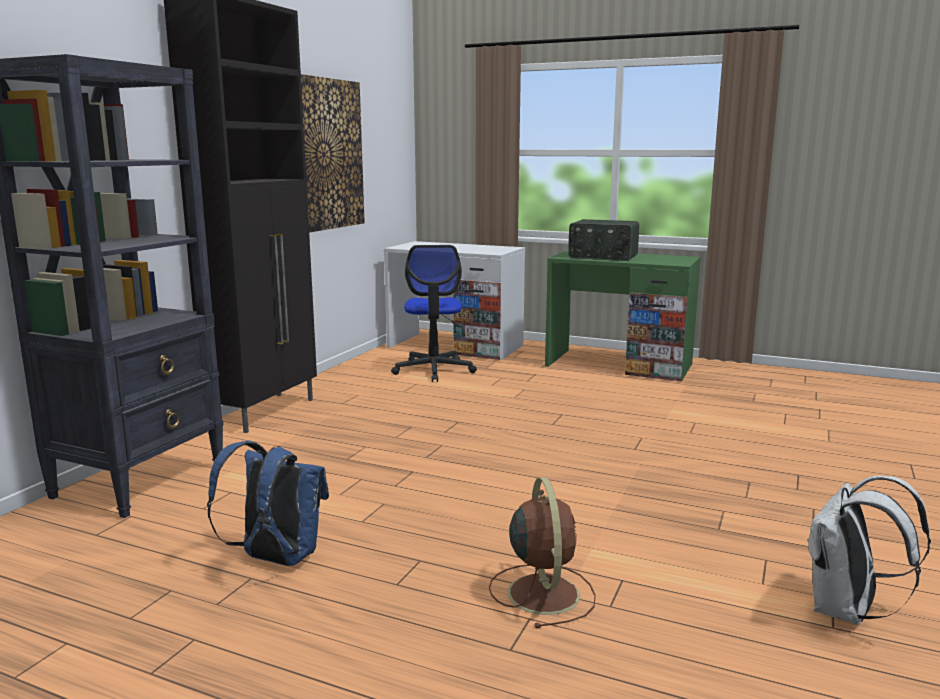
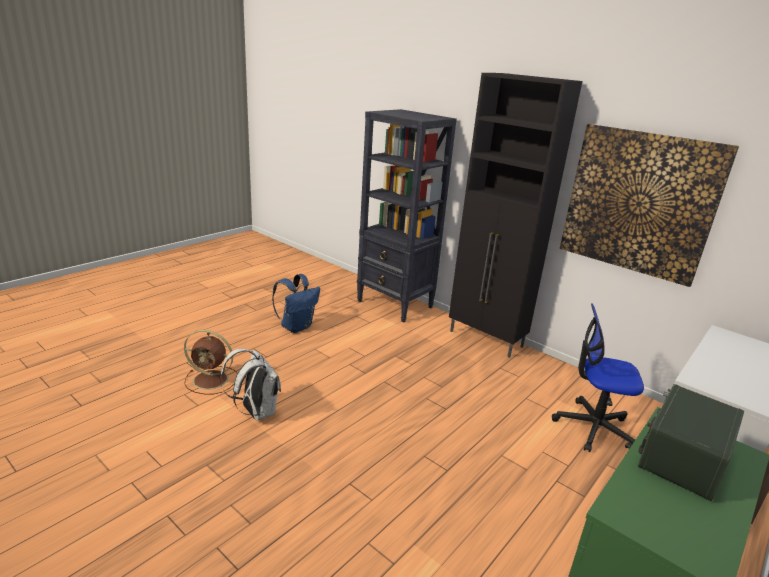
camera: 105 degrees right, 10 degrees up
white backpack [807,475,931,625] -> white backpack moved to [220,349,281,421]

